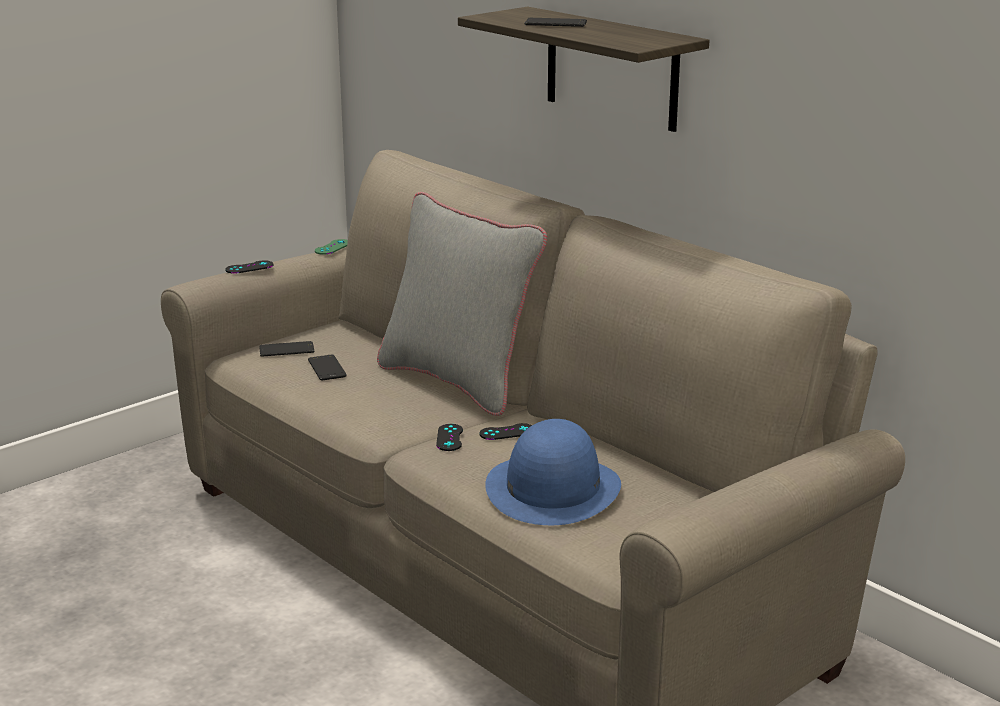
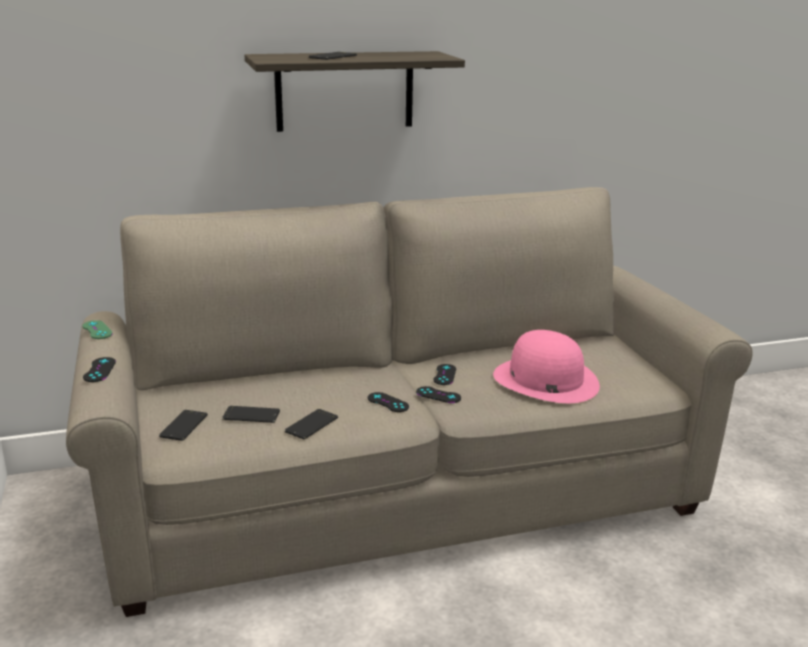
camera: 65 degrees left, 0 degrees up
grey pillow [377,192,547,416] -> none
blue hat [485,419,621,525] -> pink hat [493,330,600,403]
none -> phone [285,409,338,439]
none -> black game controller [368,392,409,412]

